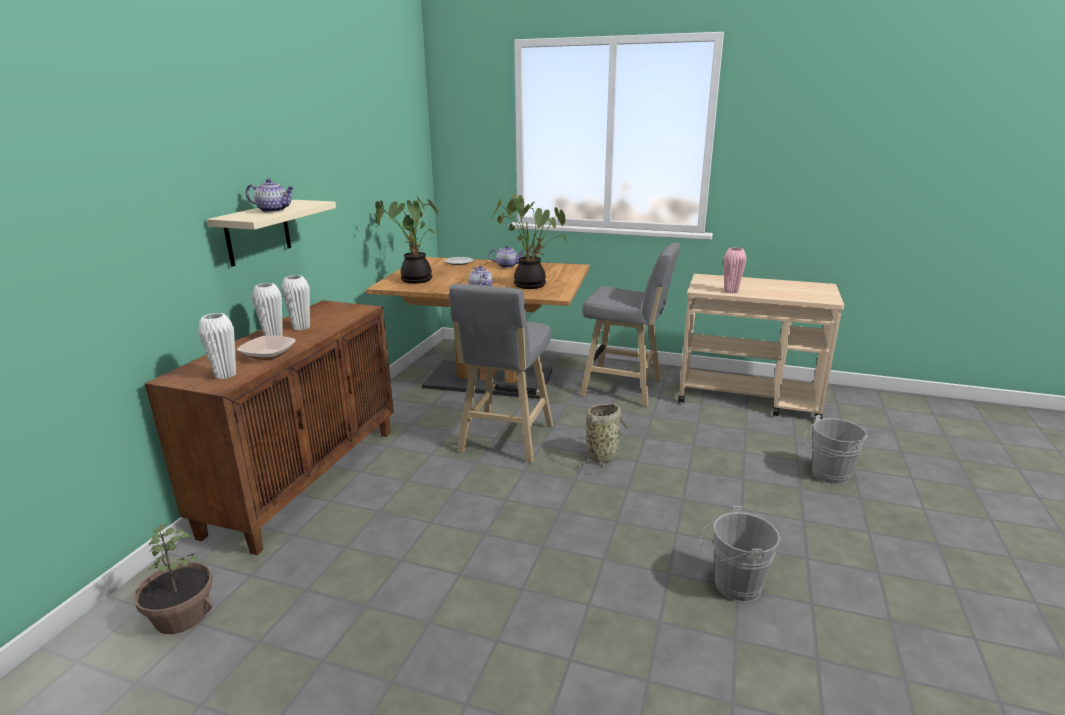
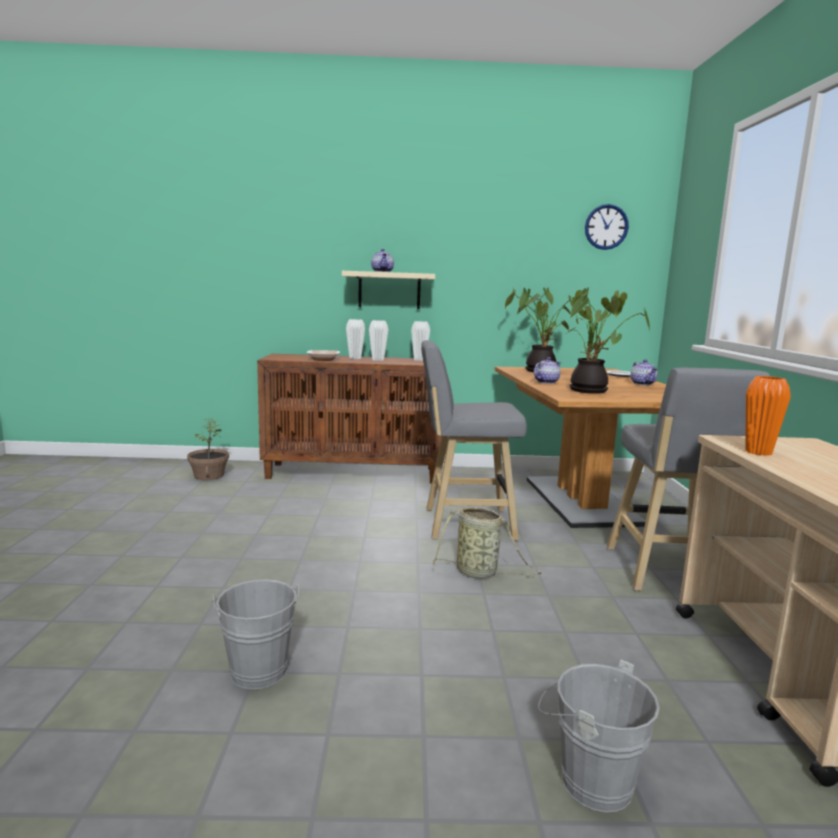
camera: 70 degrees right, 10 degrees down
white vase [198,313,236,379] -> white vase moved to [411,321,430,361]
pink vase [724,248,747,293] -> orange vase [745,376,791,456]
none -> wall clock [585,204,629,250]

